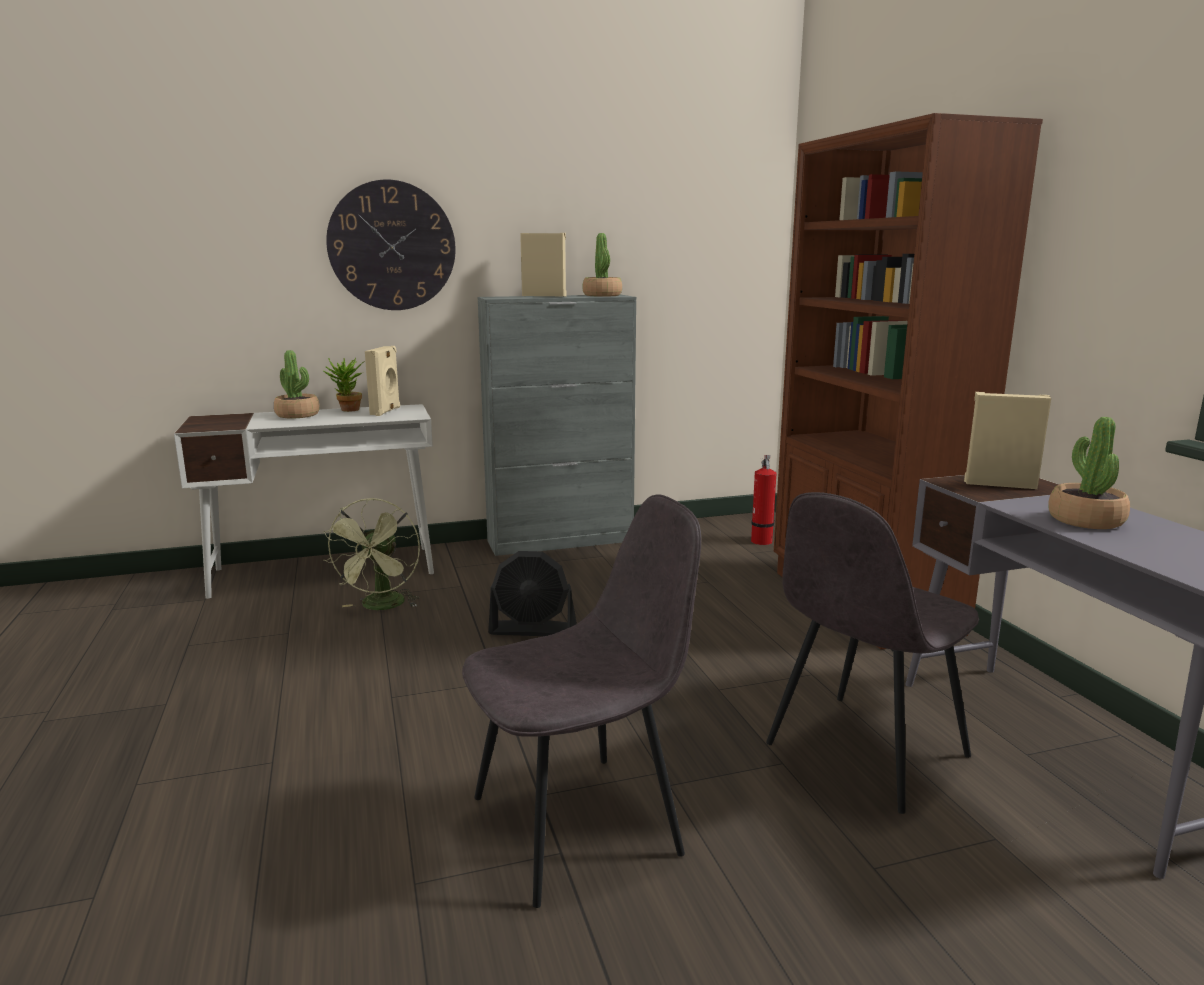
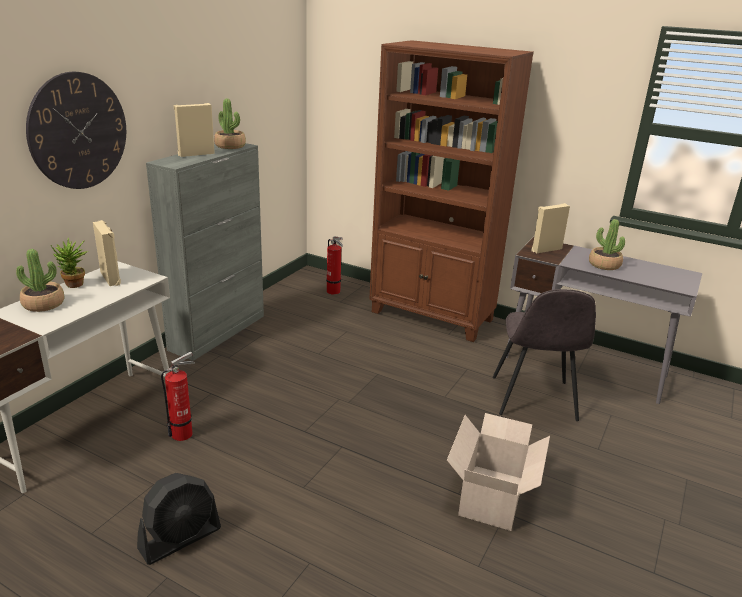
camera: 45 degrees left, 10 degrees up
green fan [323,498,420,610] -> fire extinguisher [161,351,195,441]
grey chair [462,495,701,908] -> cardboard box [447,413,550,531]
black fan [488,551,577,636] -> black fan moved to [137,473,221,565]

